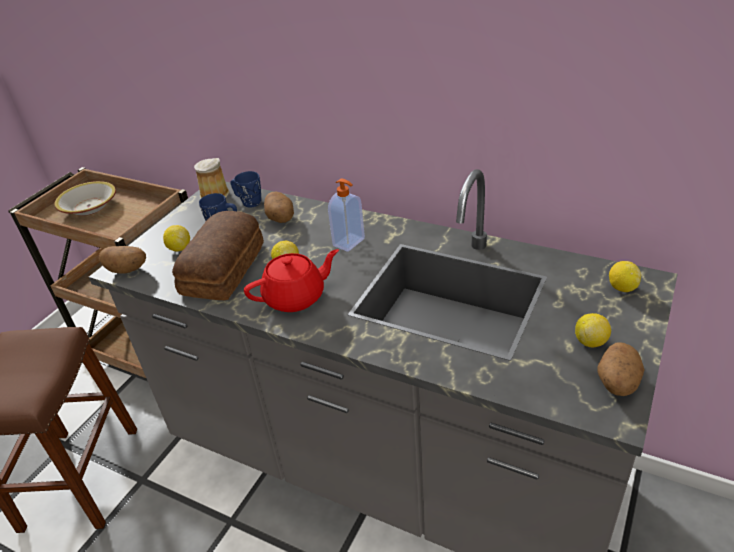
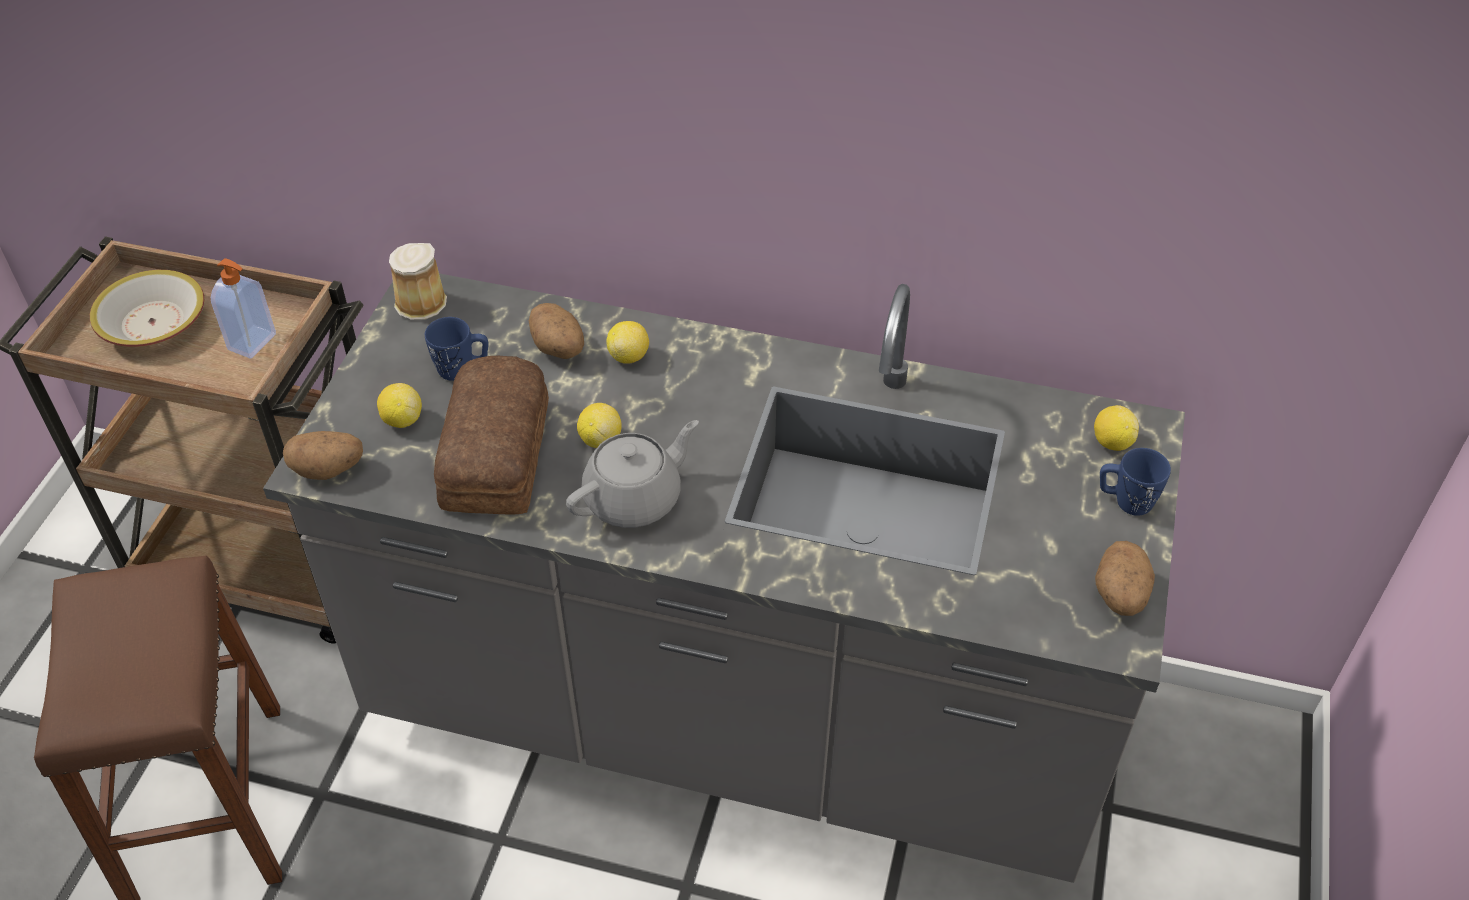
camera: 15 degrees left, 10 degrees up
blue mug [230,171,261,208] -> blue mug moved to [1100,448,1171,516]
red teapot [244,249,339,312] -> grey teapot [566,420,699,528]
soap dispenser [328,179,365,252] -> soap dispenser moved to [211,258,276,359]
lemon [575,313,611,347] -> lemon moved to [606,321,649,364]

